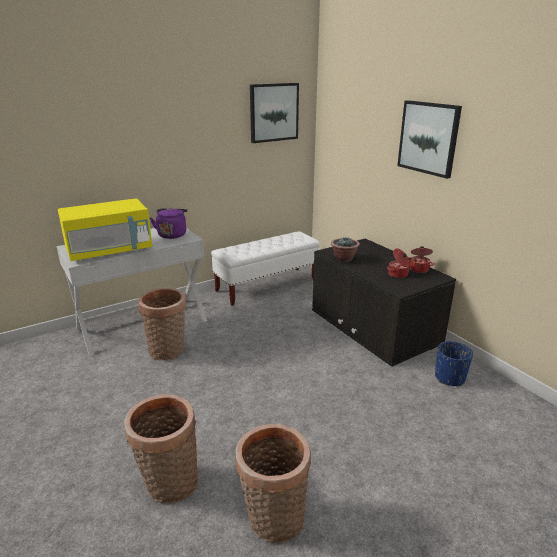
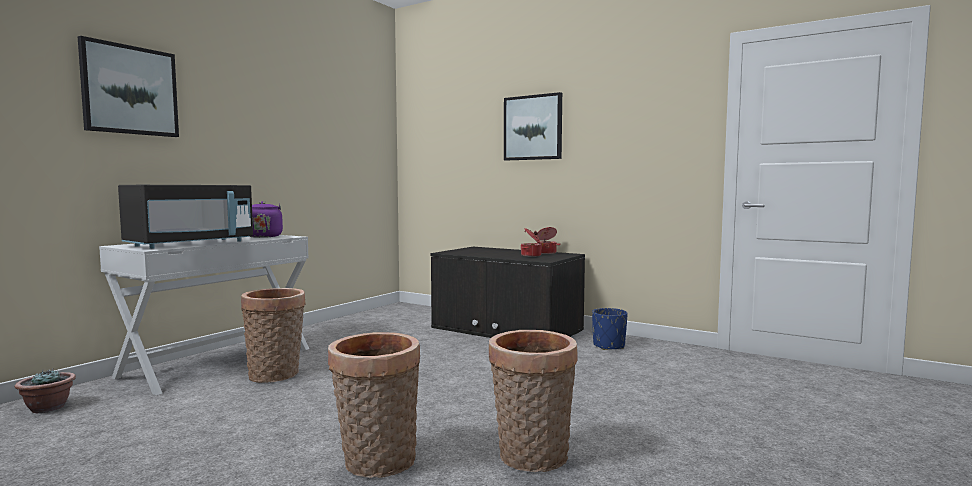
camera: 25 degrees left, 20 degrees down
yellow microwave [58,198,152,261] -> black microwave [118,185,253,249]
white bench [211,231,320,306] -> none
picture [250,83,299,143] -> picture moved to [78,36,179,137]
potted plant [331,237,360,262] -> potted plant moved to [15,368,76,413]

